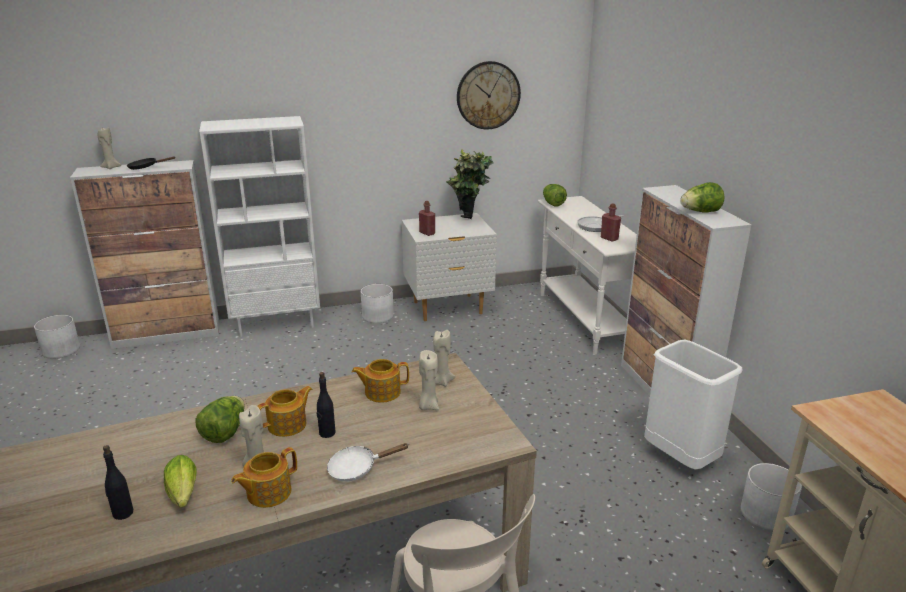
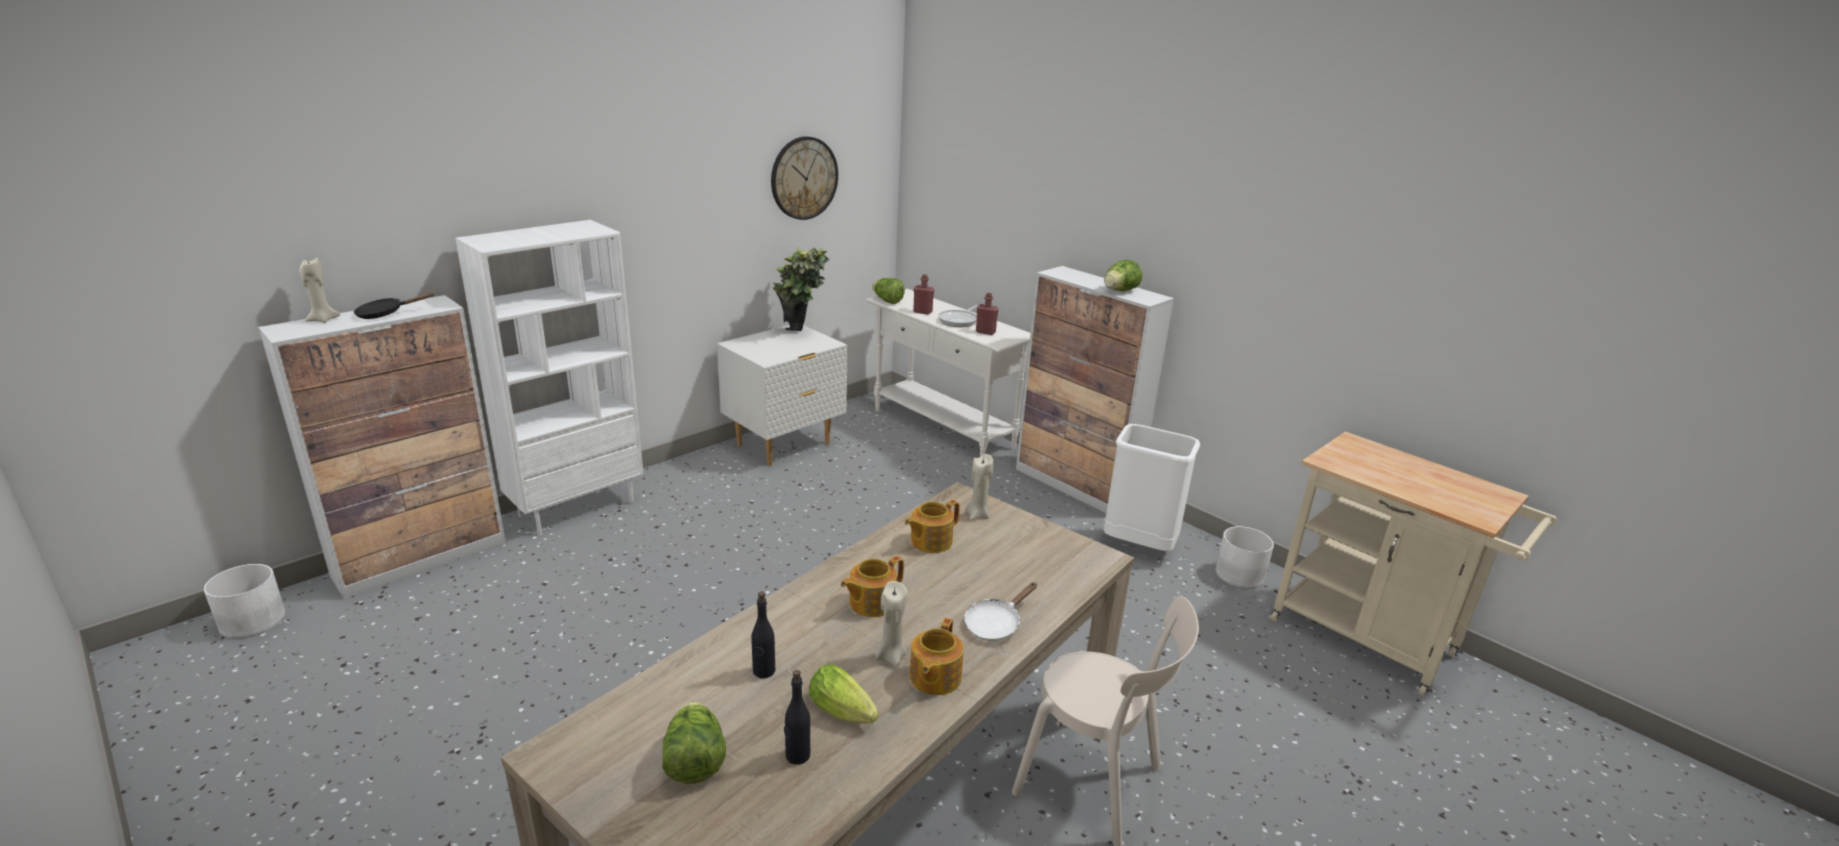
camera: 30 degrees left, 0 degrees up
lettuce [195,396,245,443] -> lettuce moved to [662,702,726,784]
teapot [257,386,313,437] -> teapot turned 150 degrees counterclockwise [841,556,904,617]
black bottle [317,372,336,438] -> black bottle moved to [751,591,775,679]
white planter [360,284,394,323] -> none
red bottle [419,201,435,236] -> red bottle moved to [913,274,934,315]
beige candle [419,350,439,410] -> none

